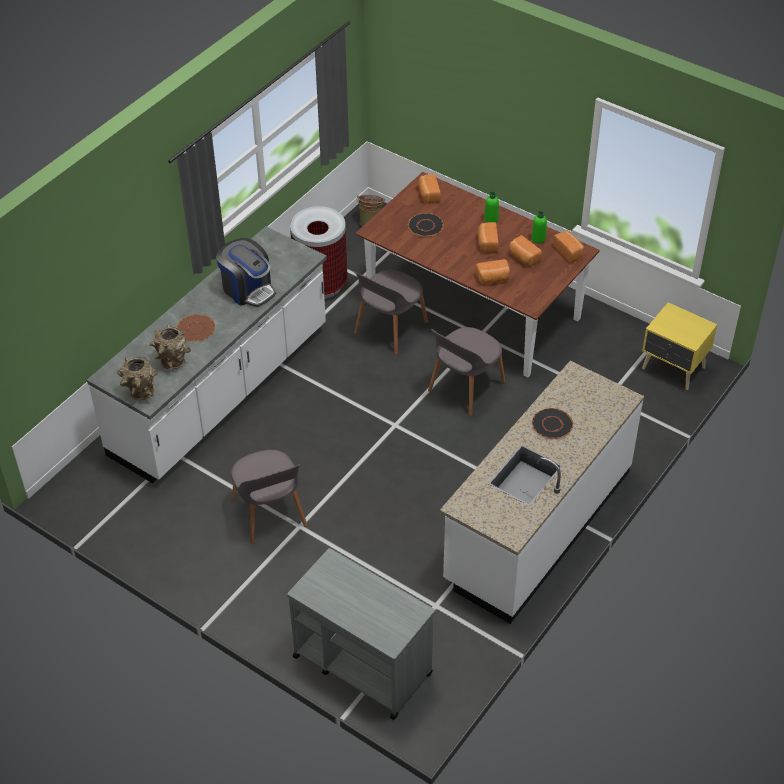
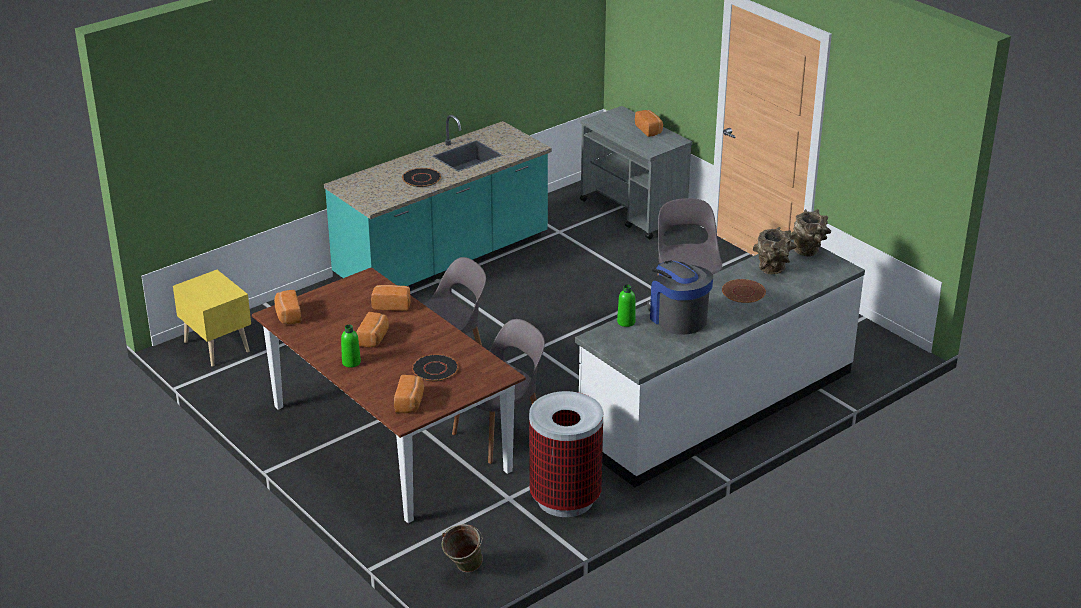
camera: 165 degrees left, 15 degrees down
white counter [440,361,644,624] -> turquoise counter [324,115,552,290]
bread [509,235,542,266] -> bread moved to [635,110,663,137]
green bottle [531,211,547,244] -> green bottle moved to [617,284,636,327]

